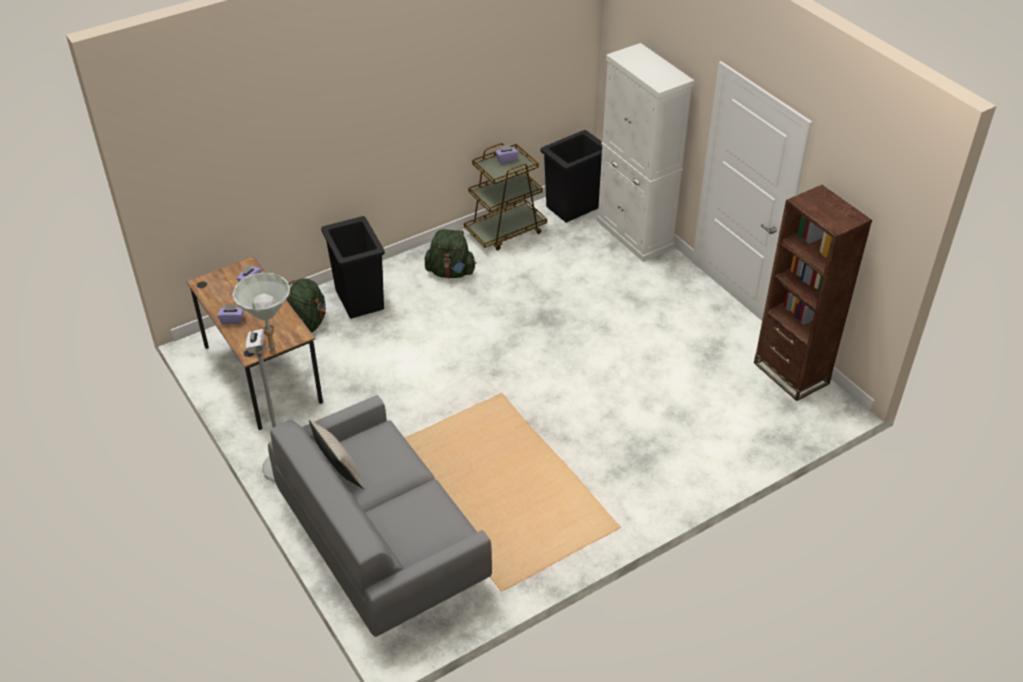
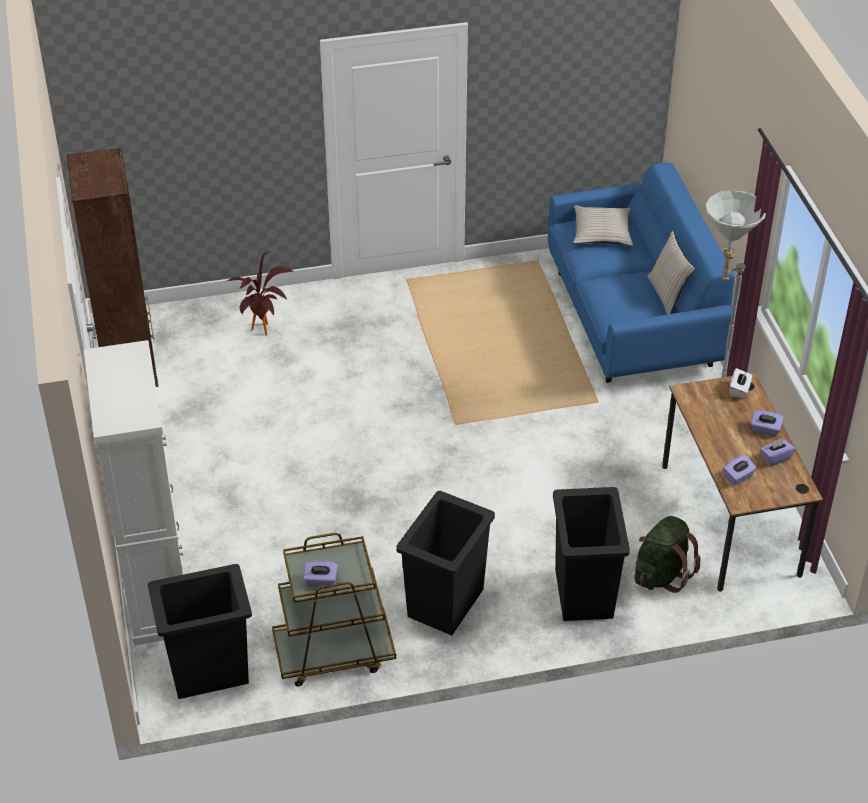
camera: 160 degrees left, 0 degrees up
grey sofa [268,395,492,637] -> blue sofa [548,163,735,383]
green backpack [424,229,476,278] -> black trash can [396,491,495,635]
none -> potted plant [227,252,294,336]
none -> beige pillow [573,205,633,246]
none -> purple tissue box [760,438,795,466]

